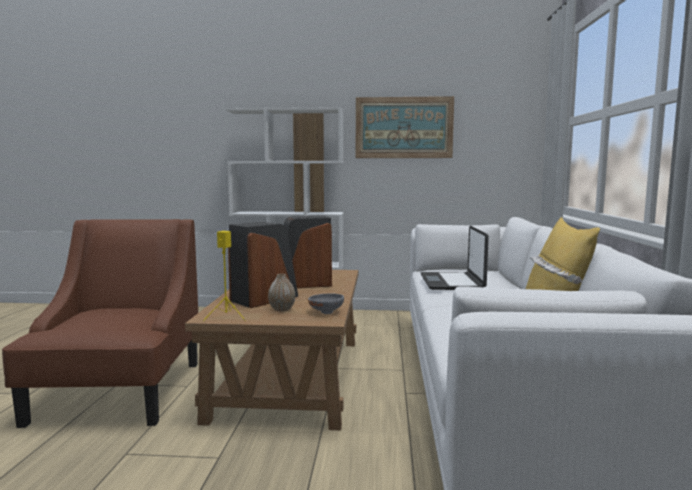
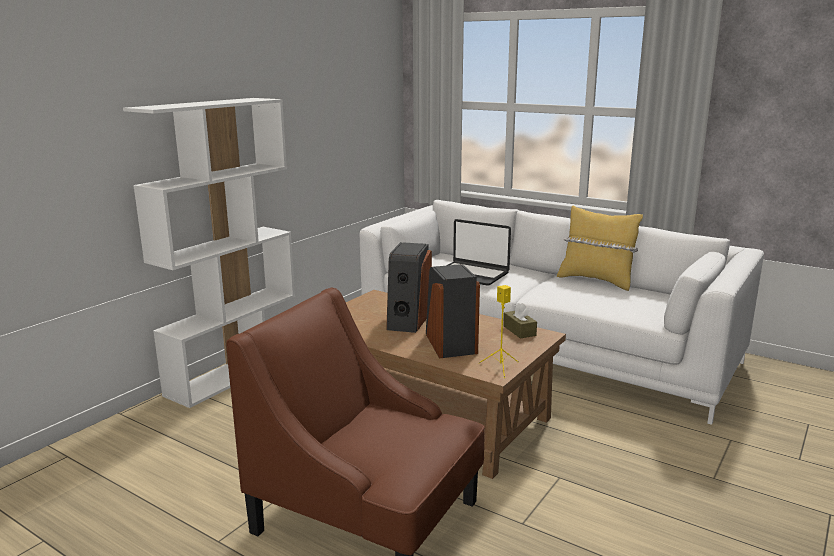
camera: 60 degrees left, 10 degrees up
vase [268,274,295,311] -> none
grey bowl [308,293,344,314] -> brown tissue box [503,303,537,339]
picture [356,96,454,158] -> none

